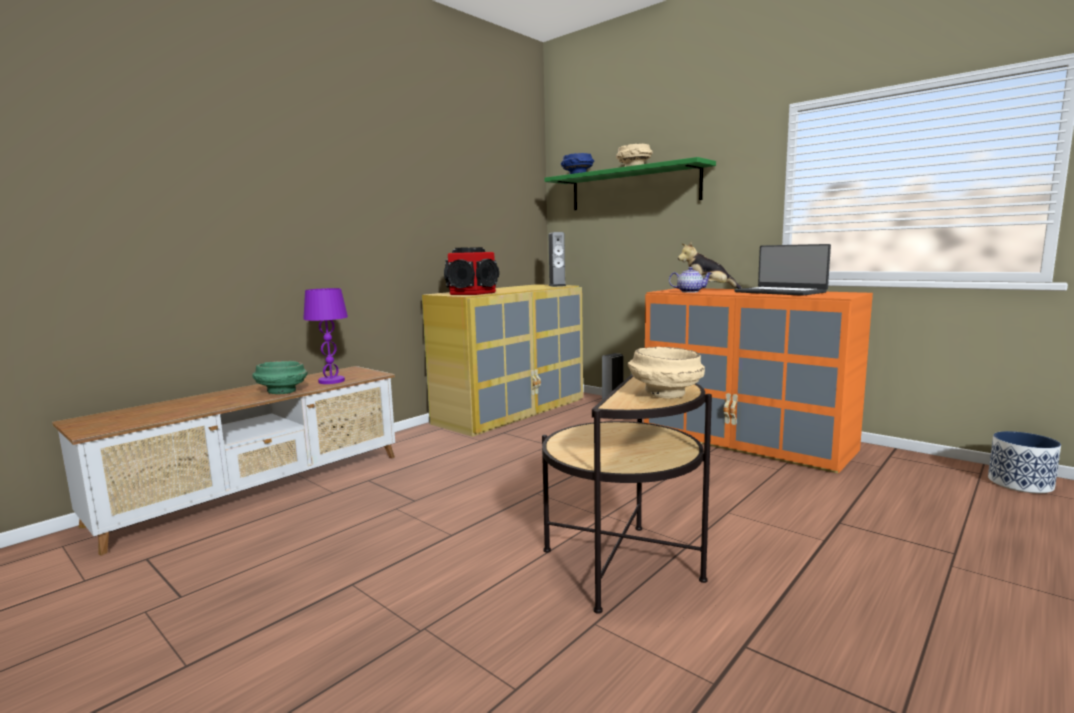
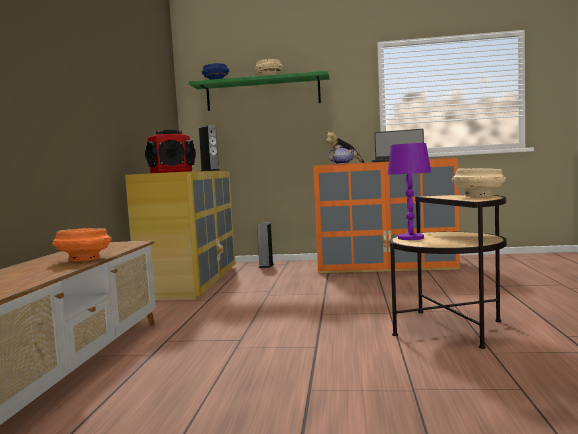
camera: 35 degrees left, 5 degrees down
green bowl [252,361,307,394] -> orange bowl [53,228,111,261]
purple table lamp [303,288,348,384] -> purple table lamp moved to [388,143,431,240]
planter [988,431,1061,493] -> none

